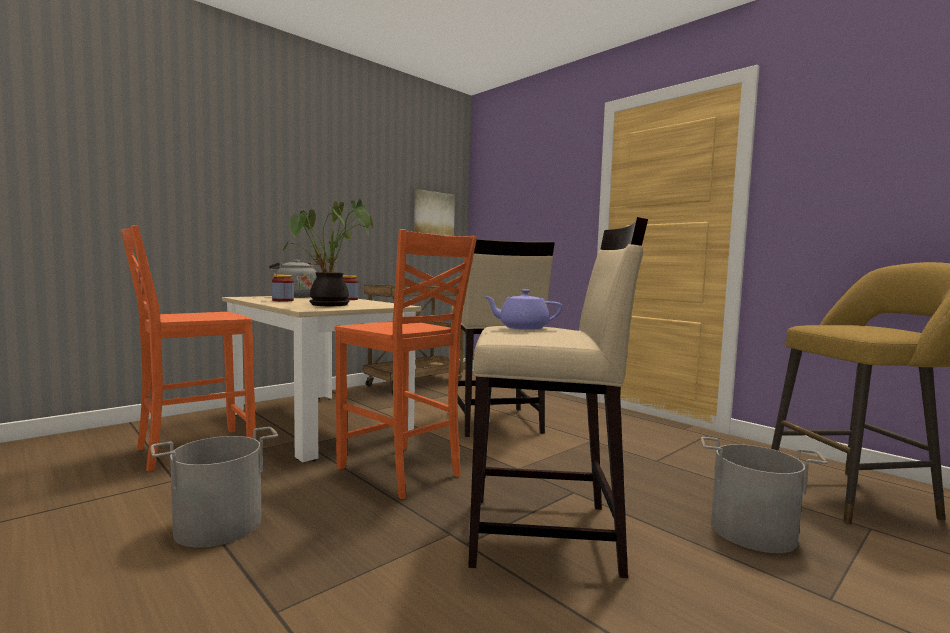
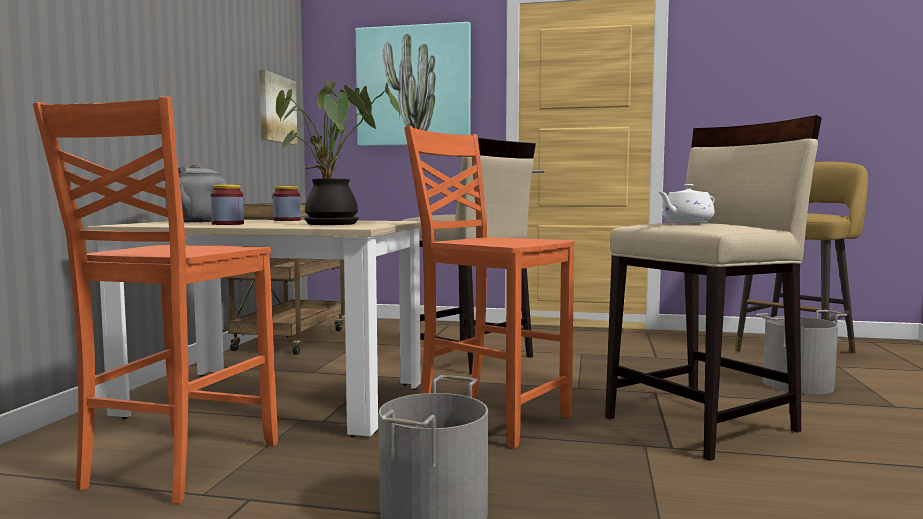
camera: 35 degrees left, 0 degrees up
orange chair [335,229,477,499] -> orange chair turned 150 degrees counterclockwise [404,126,574,448]
purple teapot [483,289,562,330] -> white teapot [658,184,714,223]
none -> picture [356,22,471,146]

